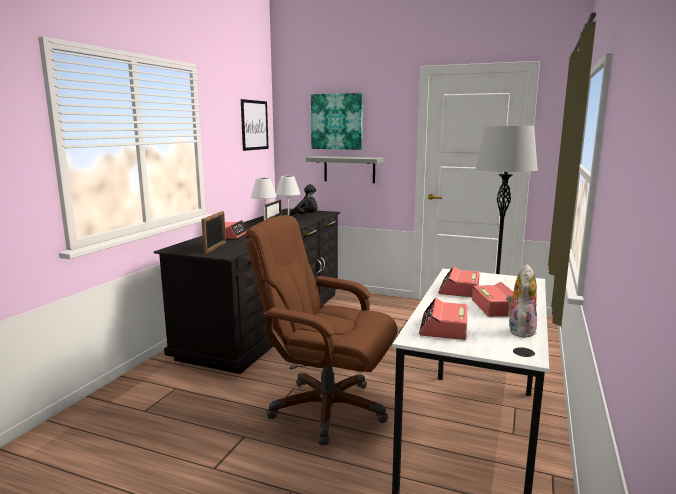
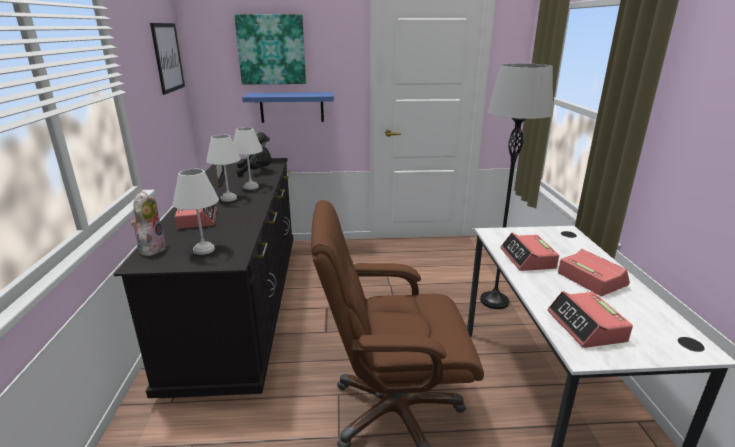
camera: 25 degrees left, 10 degrees up
picture frame [201,211,226,254] -> white table lamp [173,169,219,255]
grey shelf [306,156,385,183] -> blue shelf [242,92,334,123]
plush toy [506,264,537,338] -> plush toy moved to [131,191,167,256]

